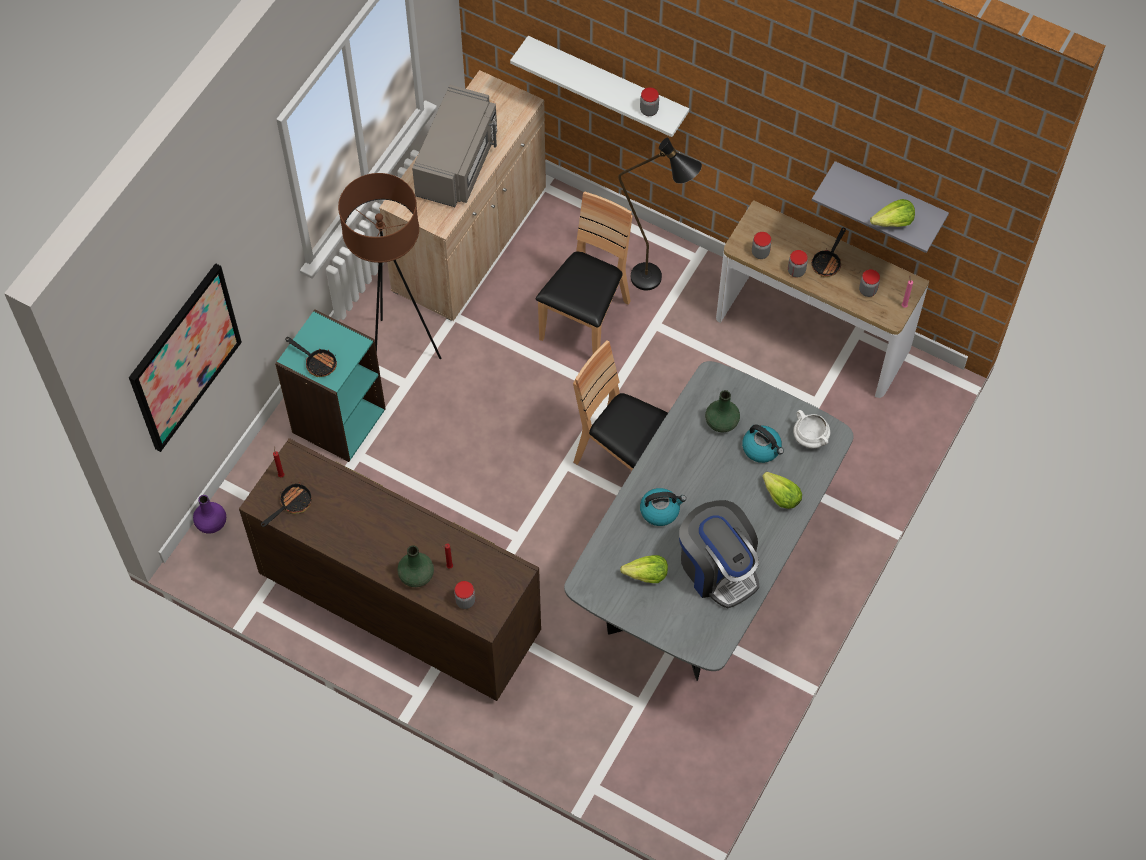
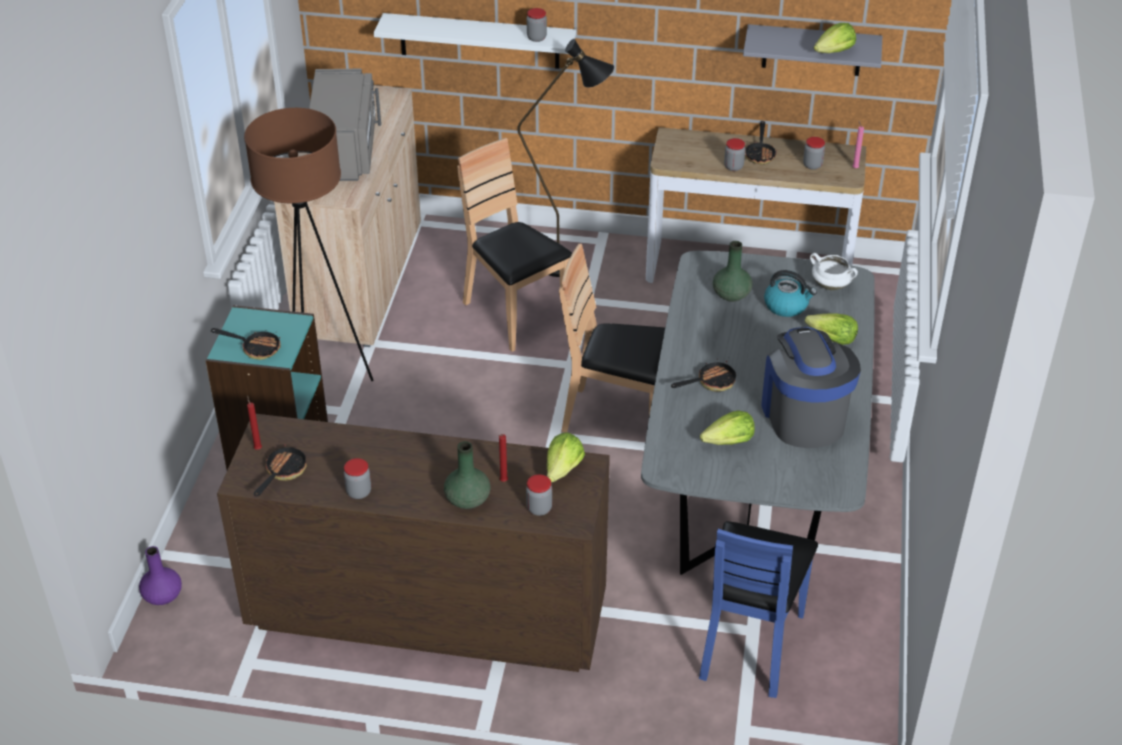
camera: 20 degrees left, 20 degrees down
picture [129,263,242,452] -> none
brown chair [536,191,632,354] -> brown chair turned 45 degrees counterclockwise [457,138,572,352]
kettle [640,488,686,526] -> frying pan [671,359,736,392]
coffee machine [679,500,759,609] -> coffee machine turned 135 degrees counterclockwise [761,327,861,448]
jar [752,232,771,259] -> jar moved to [344,458,371,499]
none -> lettuce [546,432,585,482]
none -> blue chair [699,521,818,698]

